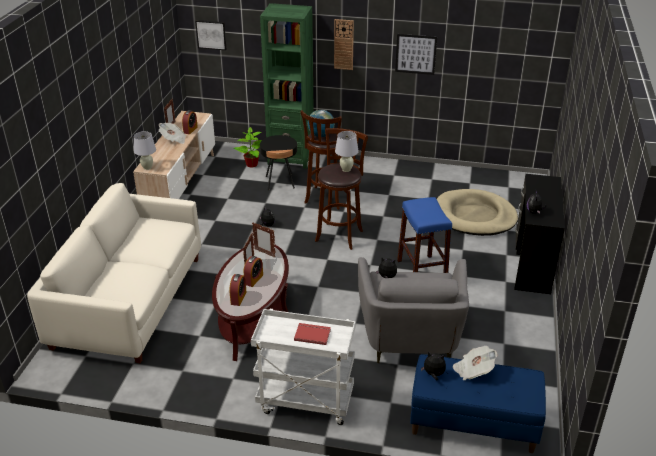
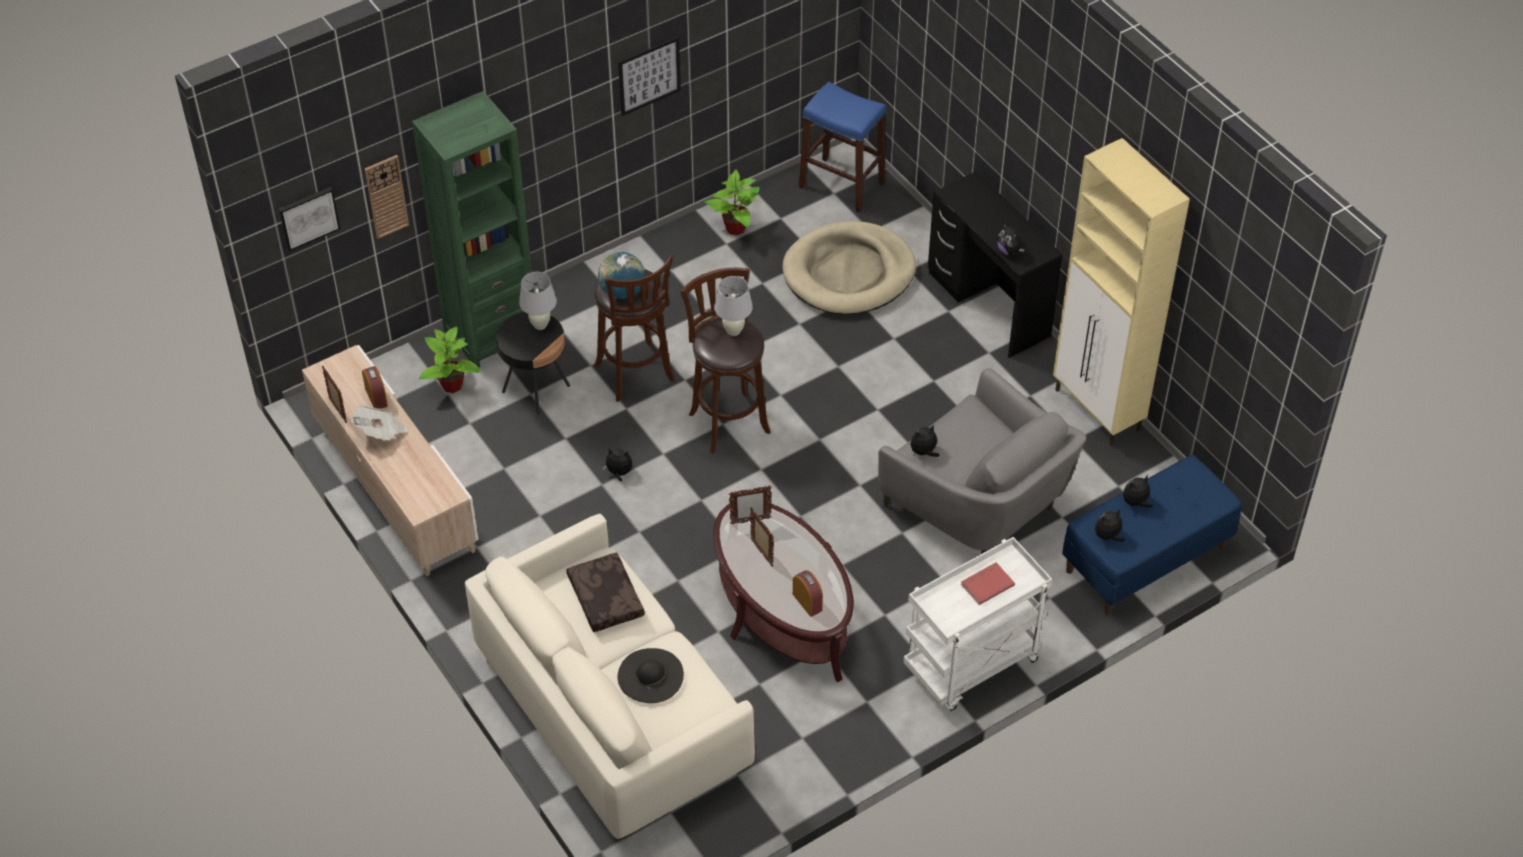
camera: 45 degrees left, 15 degrees up
white table lamp [134,131,156,170] -> white table lamp moved to [519,272,557,330]
alarm clock [244,256,263,287] -> none
wall clock [334,19,354,70] -> wall clock moved to [365,155,409,239]
blue stool [397,197,452,273] -> blue stool moved to [799,81,886,213]
newspaper [453,346,498,380] -> plush toy [1123,475,1153,508]
none -> brown pillow [566,552,645,632]
none -> black hat [618,648,684,703]
none -> potted plant [704,170,760,235]
none -> beige cabinet [1053,138,1190,446]

